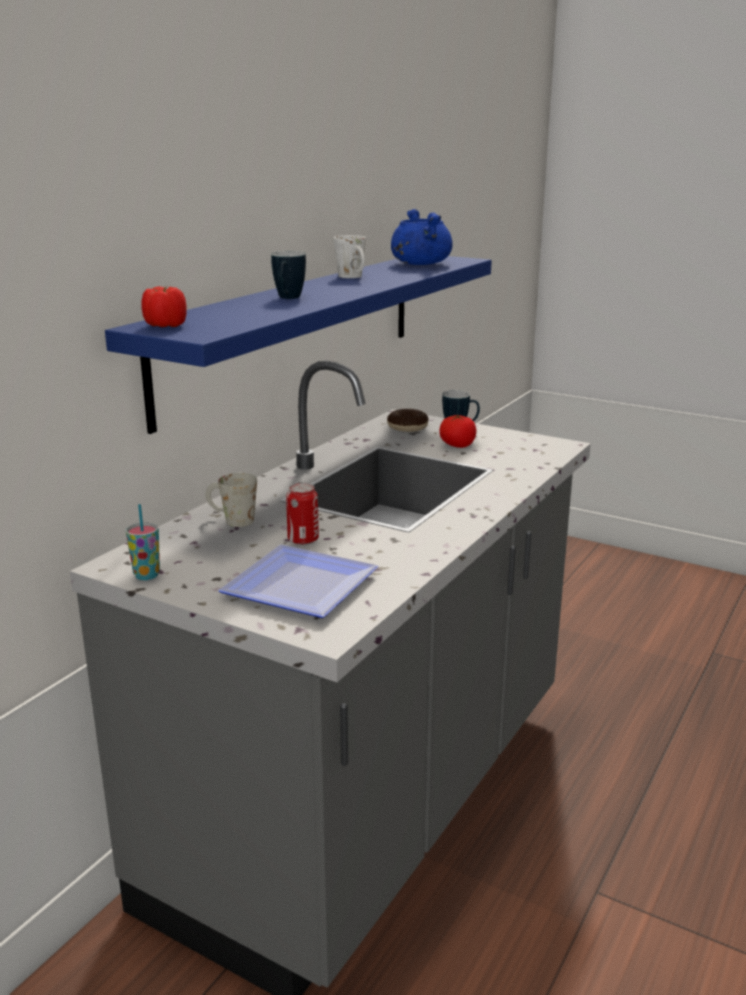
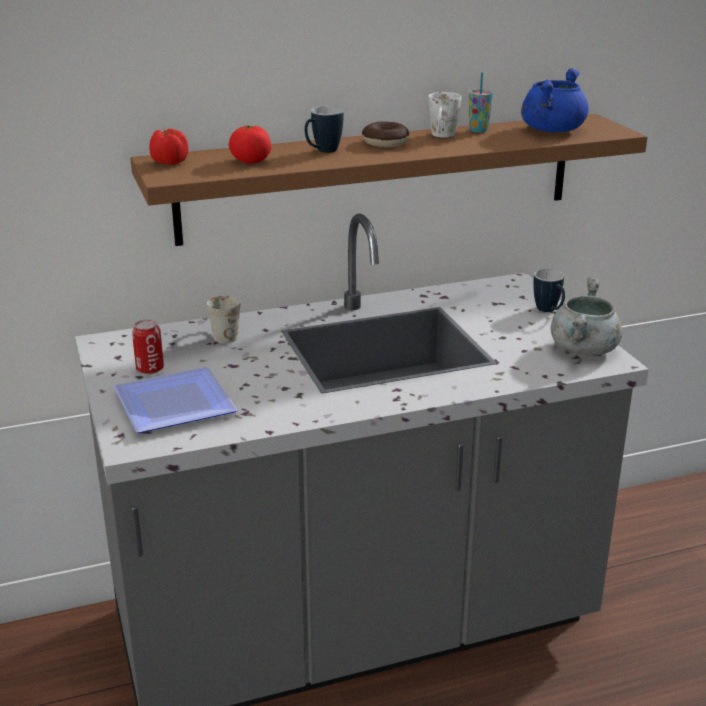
camera: 40 degrees right, 5 degrees up
blue shelf [105,256,492,434] -> brown shelf [130,114,647,246]
cup [126,504,160,580] -> cup moved to [469,73,493,133]
can [286,483,319,545] -> can moved to [132,319,164,374]
donut [387,409,429,432] -> donut moved to [362,121,409,148]
tomato [439,414,477,448] -> tomato moved to [229,125,271,163]
none -> grey cooking pot [551,277,623,356]

